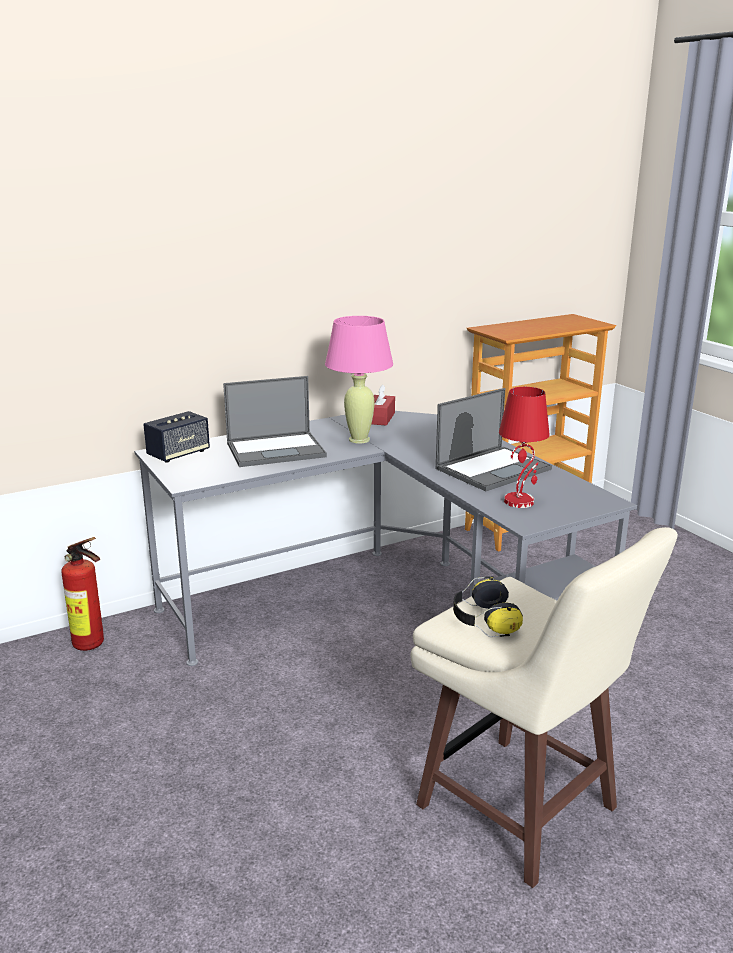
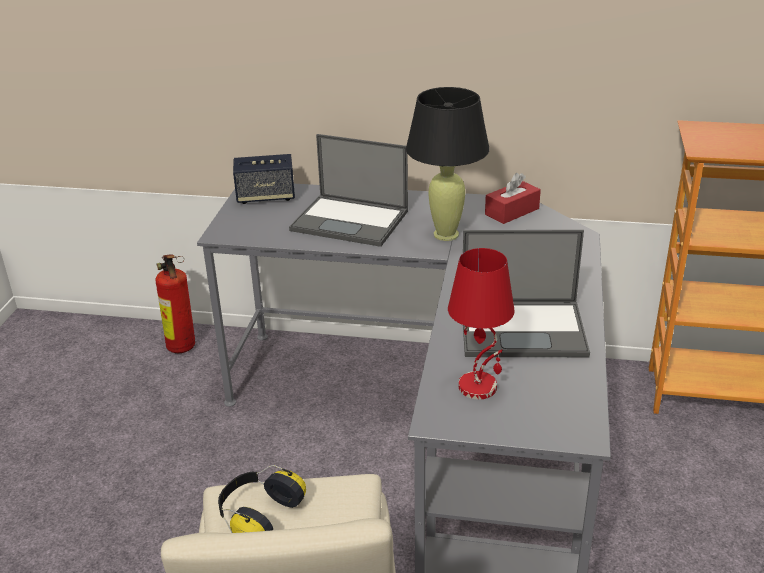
camera: 40 degrees right, 10 degrees up
pink table lamp [325,316,393,444] -> black table lamp [406,87,490,241]

